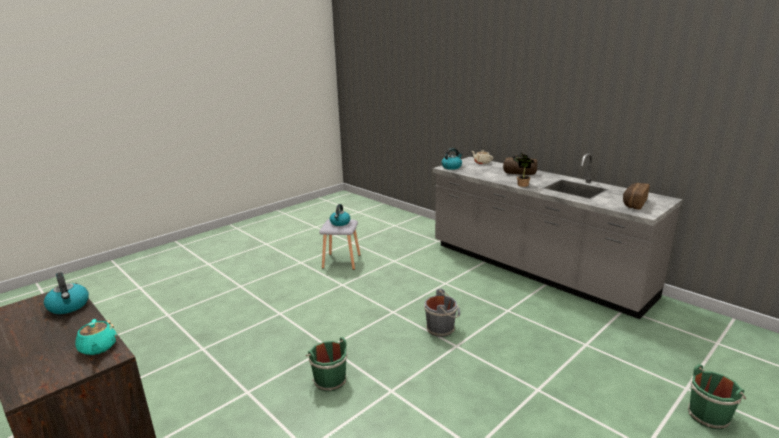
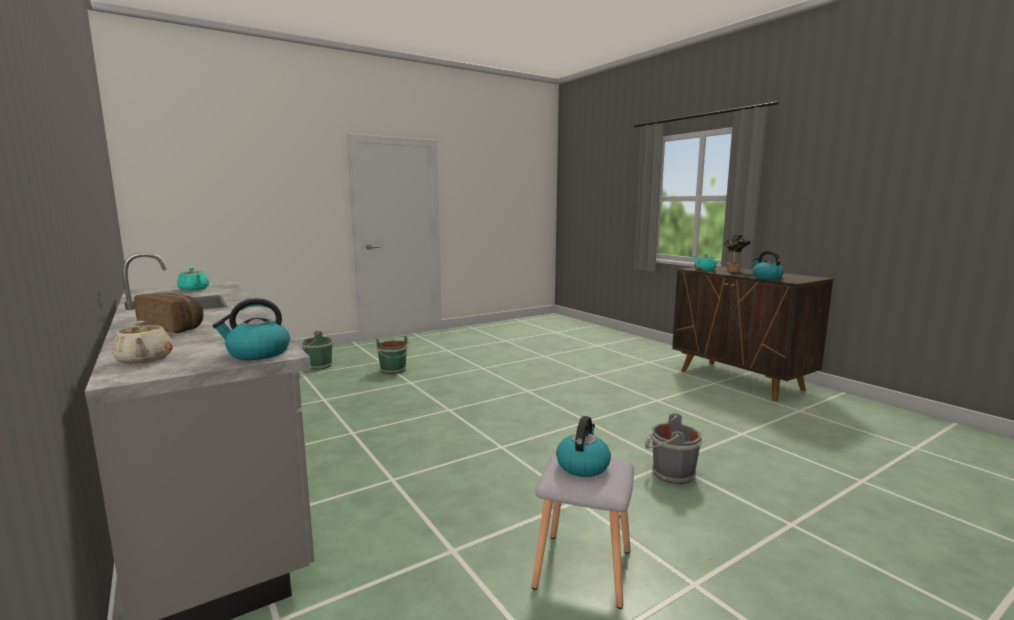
camera: 170 degrees left, 10 degrees down
green bucket [306,337,347,392] -> green bucket moved to [376,336,409,374]
grey bucket [424,289,460,337] -> grey bucket moved to [645,413,702,484]
potted plant [512,152,535,187] -> potted plant moved to [724,235,751,272]
bread [623,183,650,210] -> turquoise teapot [177,268,209,291]

